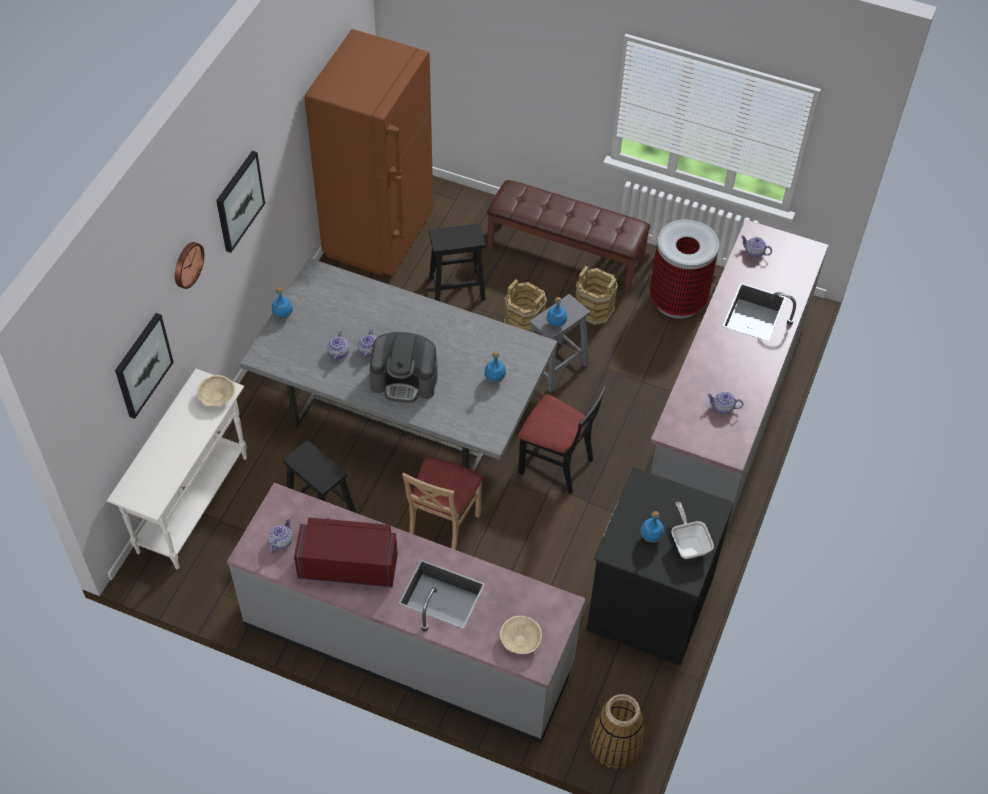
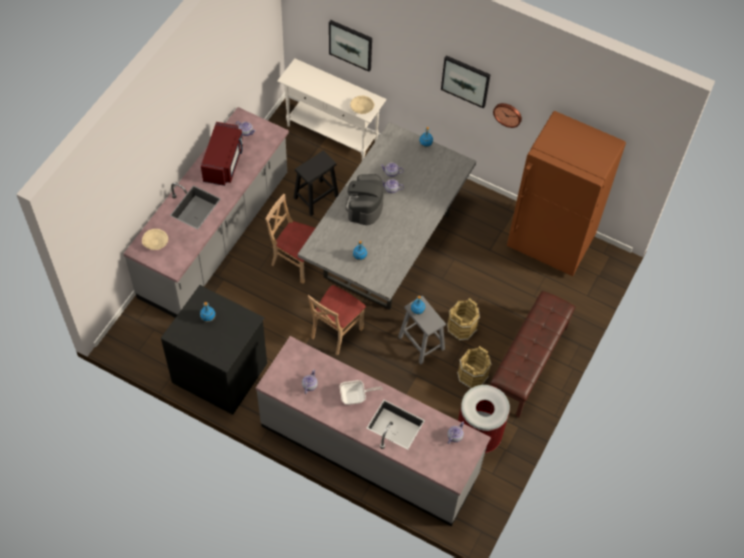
camera: 95 degrees right, 5 degrees up
wall clock [175,242,204,289] -> wall clock moved to [493,103,522,128]
black stool [429,223,486,301] -> none
black chair [518,386,606,494] -> beige chair [308,285,366,356]
basket [590,694,644,769] -> none
frying pan [671,502,714,559] -> frying pan moved to [340,380,382,405]

